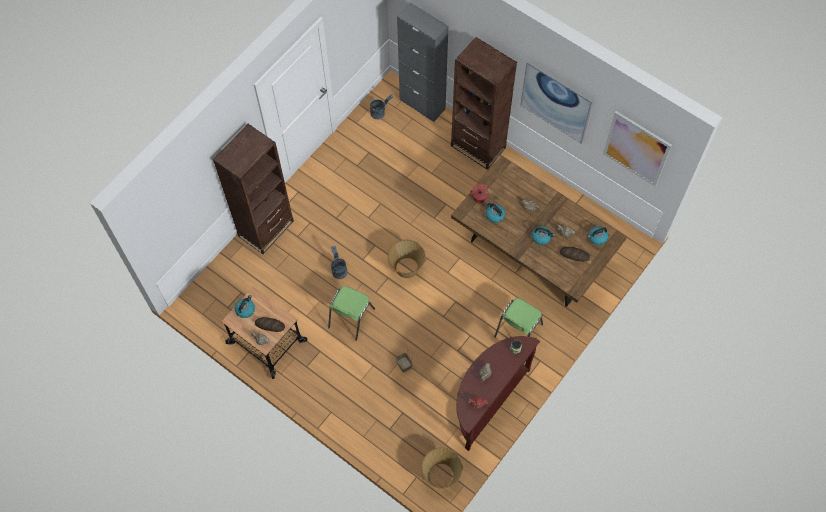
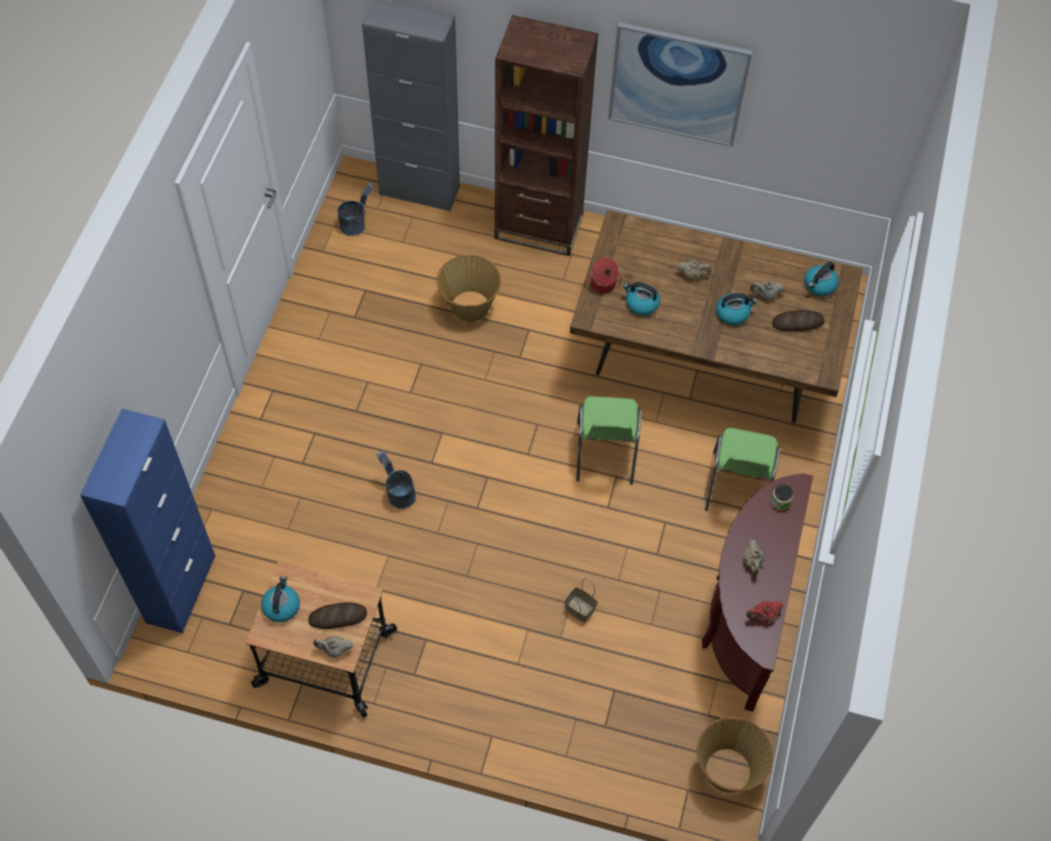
camera: 25 degrees left, 5 degrees down
brown bookcase [213,124,294,254] -> none
green chair [328,286,375,341] -> green chair moved to [576,396,641,485]
basket [387,240,425,278] -> basket moved to [437,255,501,322]
picture [603,111,672,186] -> none
none -> blue cabinet [80,409,215,633]

